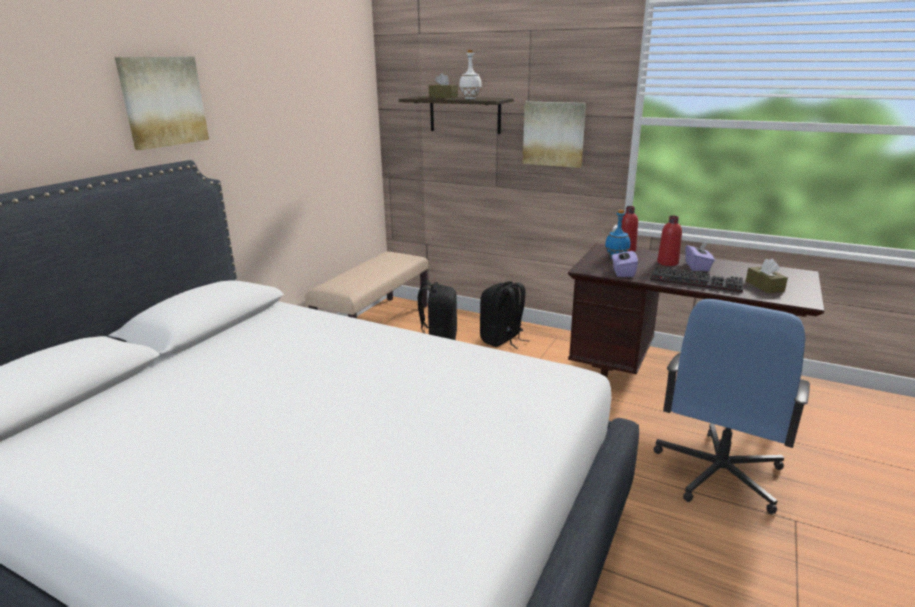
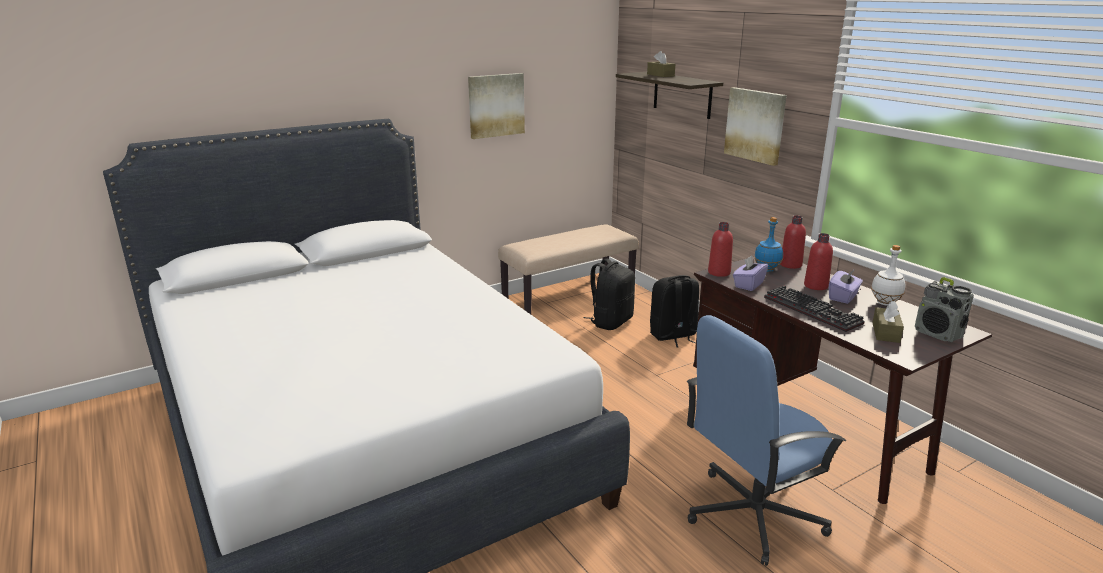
camera: 30 degrees right, 0 degrees up
picture [115,56,209,150] -> picture moved to [468,73,525,139]
white bottle [459,50,482,99] -> white bottle moved to [871,245,905,306]
none -> red bottle [708,222,733,277]
none -> radio [915,277,974,342]

